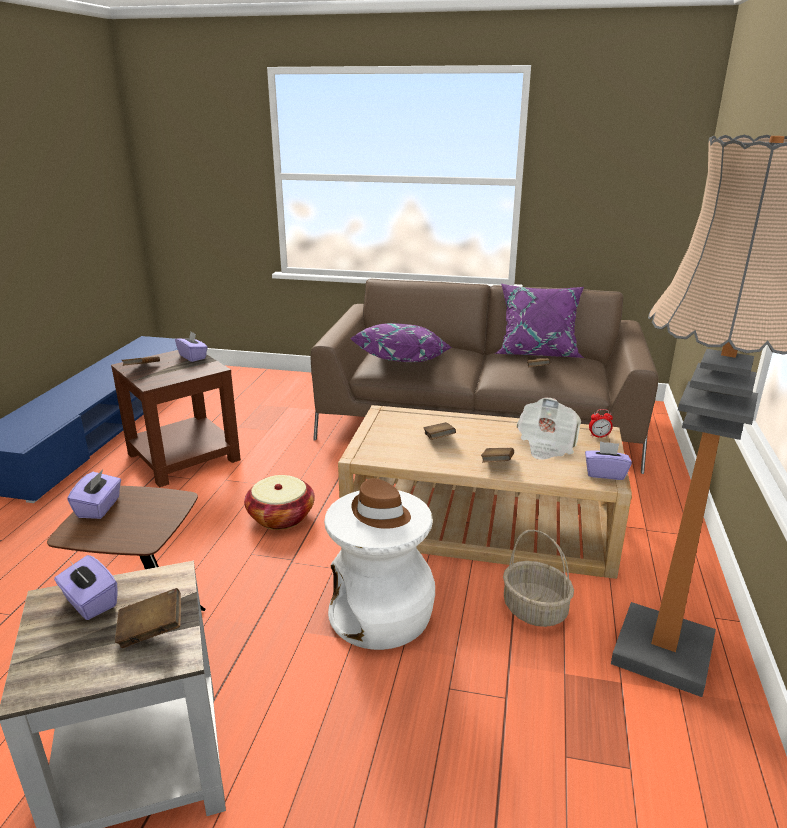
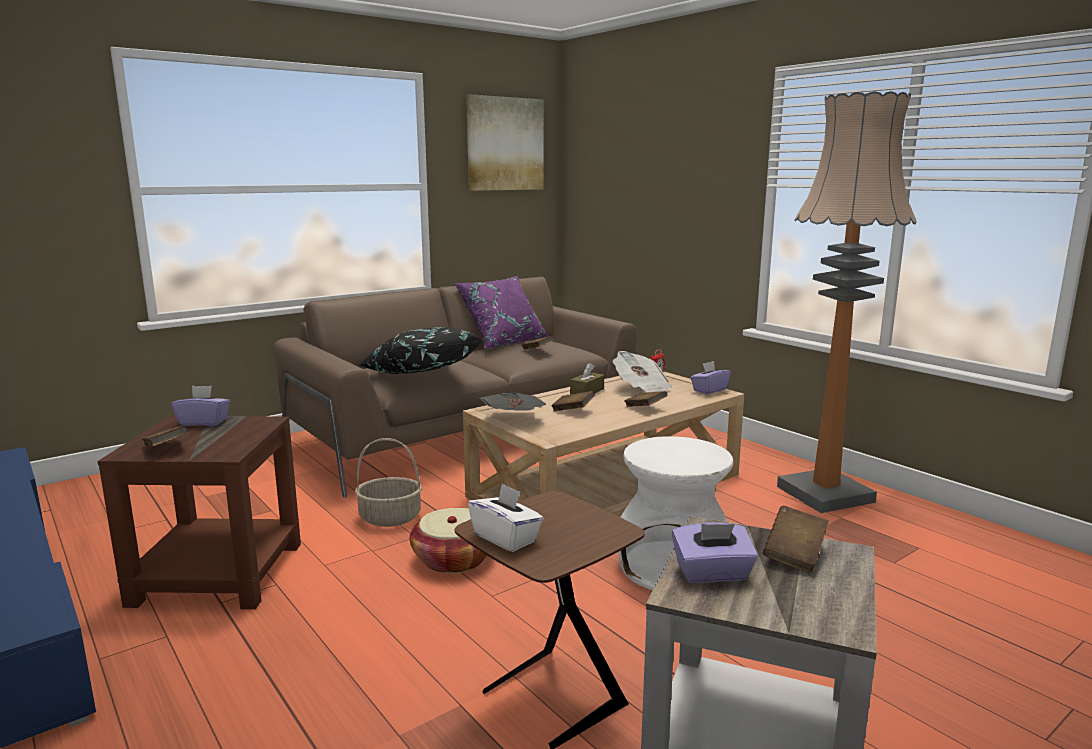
camera: 50 degrees left, 10 degrees down
purple tissue box [67,470,121,519] -> white tissue box [468,483,543,552]
purple pillow [351,323,452,362] -> black pillow [359,327,484,374]
brown hat [351,478,411,529] -> none
basket [503,530,574,627] -> basket moved to [355,438,422,527]
none -> picture [466,94,544,191]
none -> newspaper [479,393,546,411]
none -> brown tissue box [570,363,604,394]

